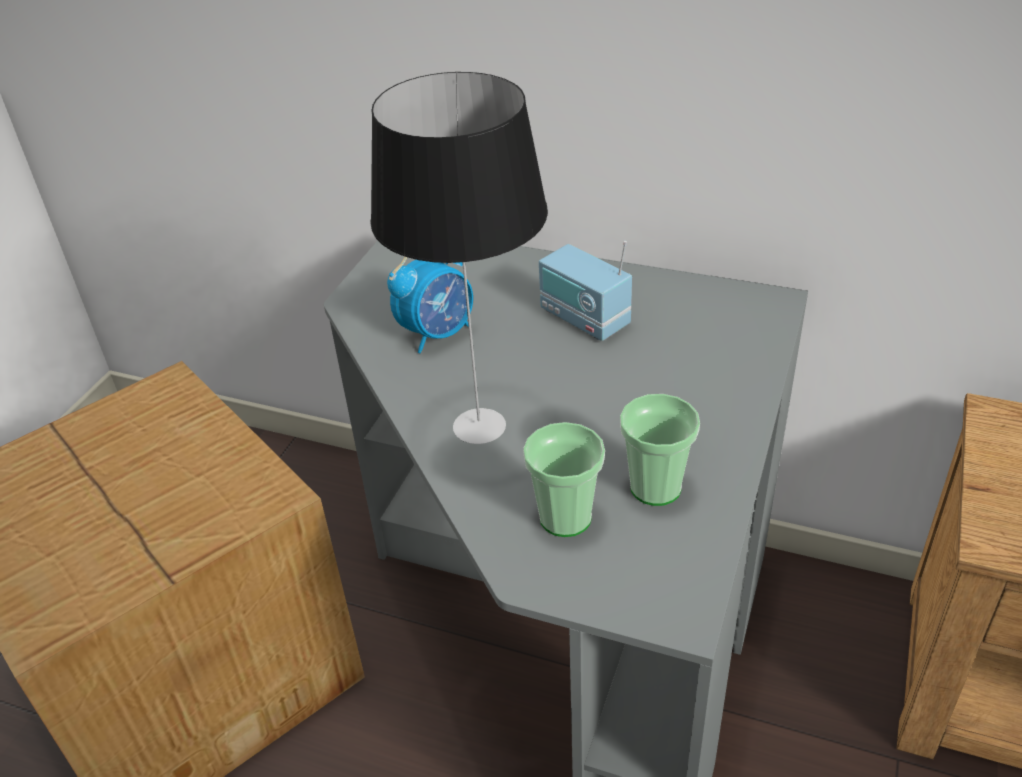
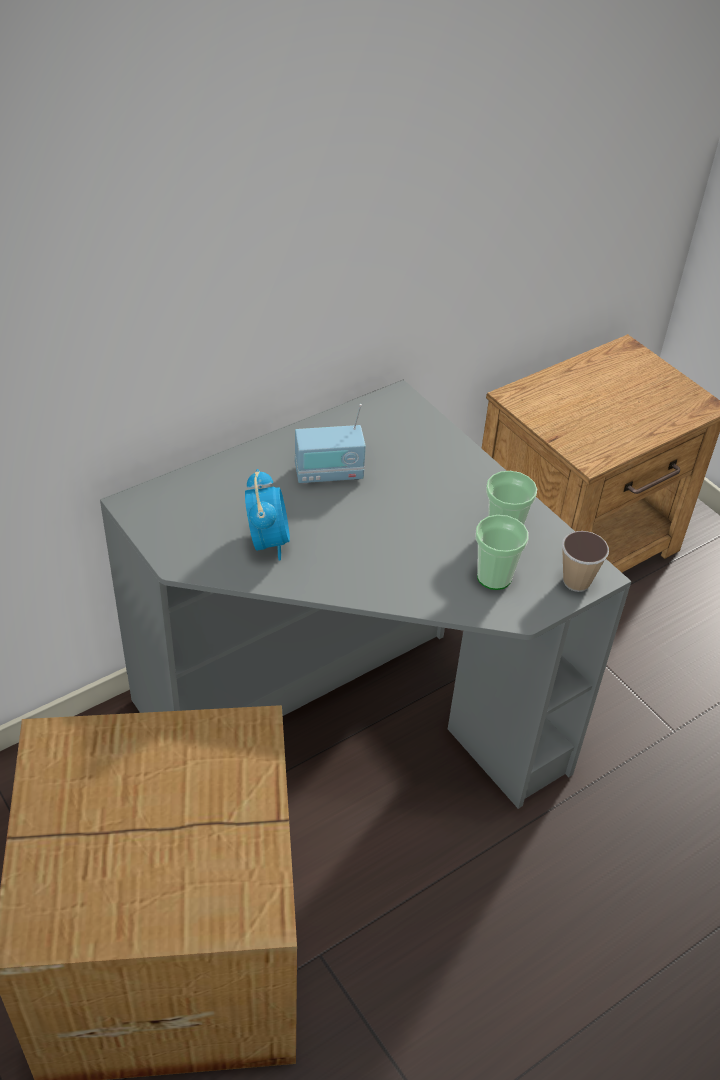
camera: 60 degrees left, 5 degrees up
table lamp [370,72,548,444] -> none
none -> cup [562,531,609,592]

